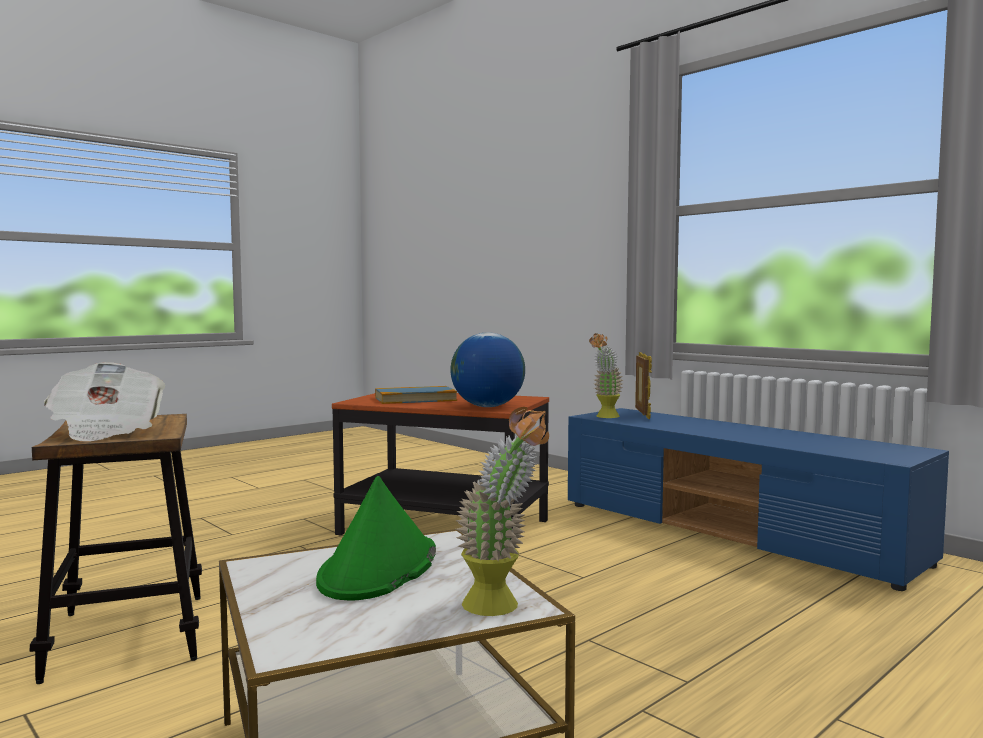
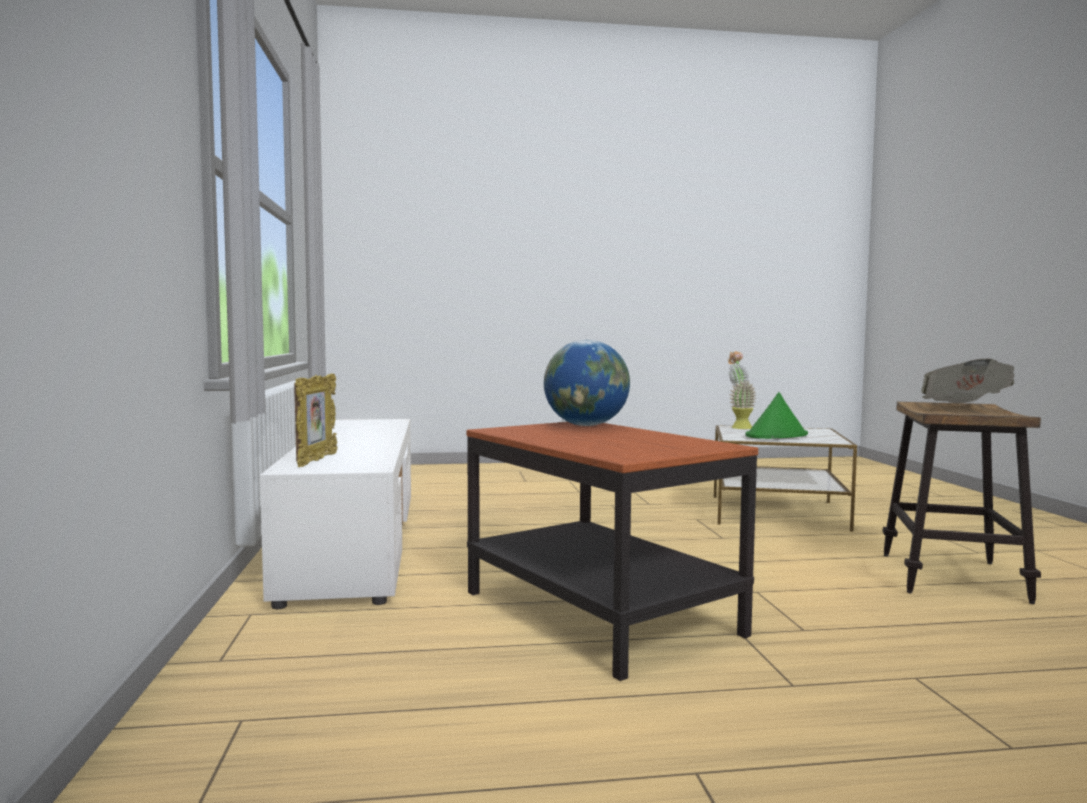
camera: 145 degrees left, 0 degrees up
book [375,386,457,404] -> none
blue tv stand [568,408,949,591] -> white tv stand [260,419,411,609]
potted plant [589,333,623,418] -> none
picture frame [635,352,652,419] -> picture frame turned 150 degrees clockwise [294,374,337,467]

